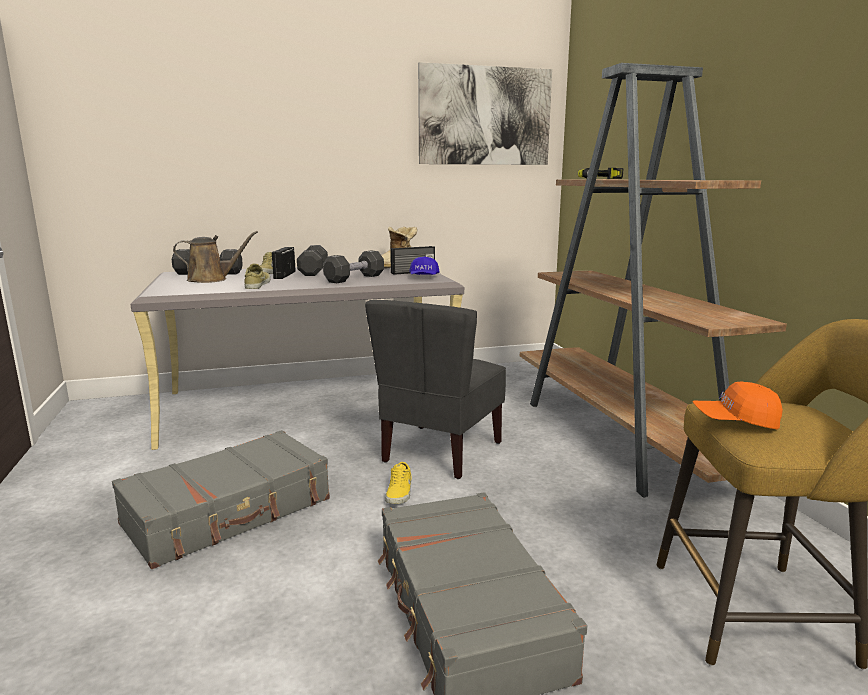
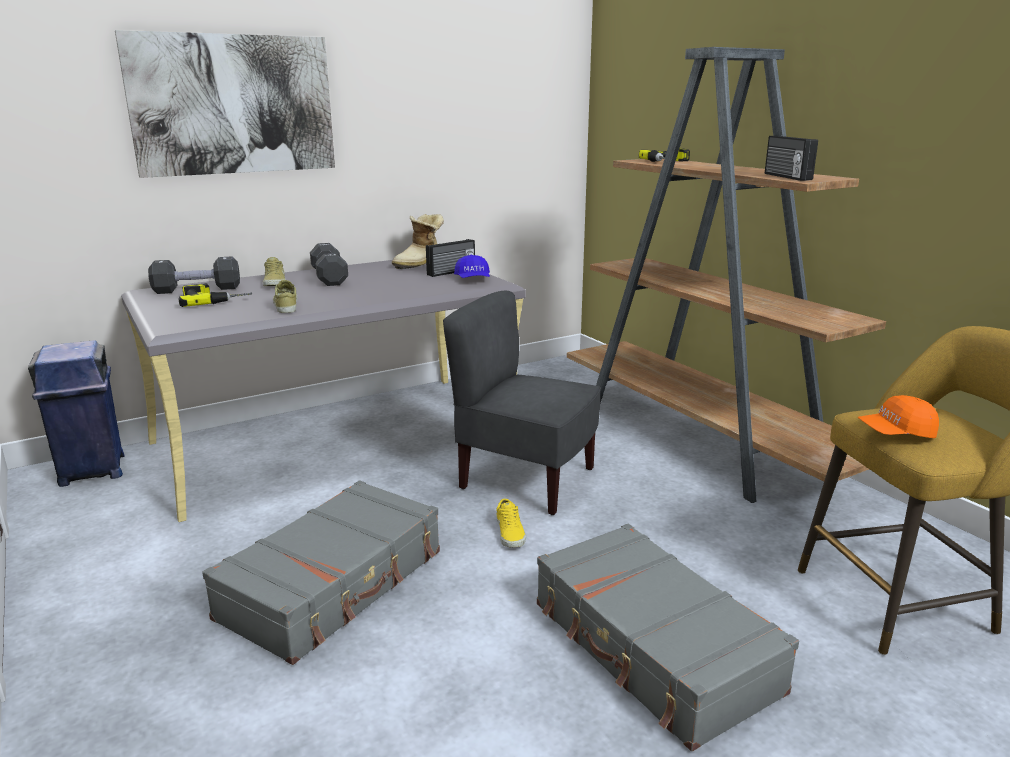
camera: 15 degrees left, 5 degrees up
brown watering can [173,231,258,283] -> power drill [178,283,252,307]
radio [271,247,296,279] -> radio moved to [765,136,818,181]
black dumbbell [323,251,384,283] -> none
grey chair [365,300,506,479] -> grey chair turned 105 degrees clockwise [443,291,601,515]
picture [418,62,552,165] -> picture moved to [115,30,335,178]
none -> blue trash can [28,340,124,487]

